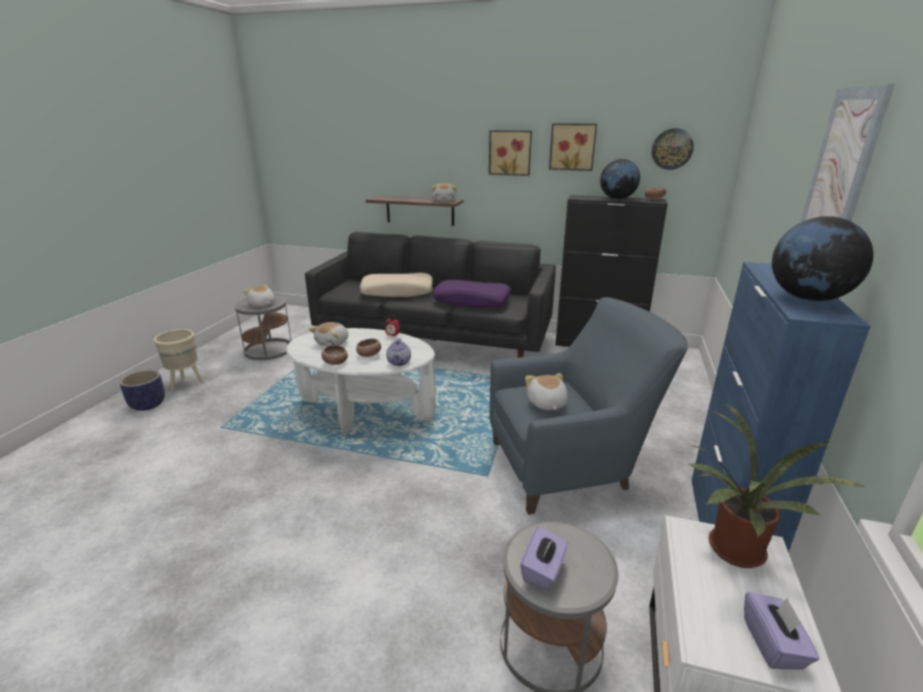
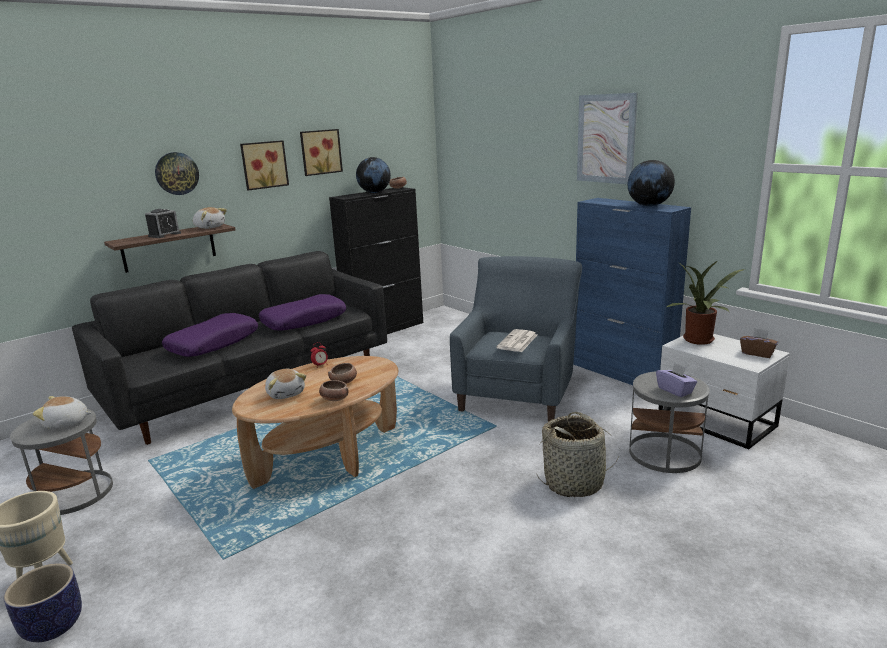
camera: 55 degrees left, 5 degrees down
white coffee table [286,328,436,435] -> brown coffee table [232,356,398,489]
beige pillow [360,273,433,297] -> purple pillow [162,313,258,357]
teapot [386,338,411,366] -> none
plush toy [525,373,568,410] -> newspaper [496,329,537,352]
wall clock [652,128,694,170] -> wall clock moved to [155,152,199,195]
purple tissue box [744,592,819,670] -> brown tissue box [740,328,778,358]
none -> alarm clock [145,209,181,238]
none -> basket [537,412,619,497]

